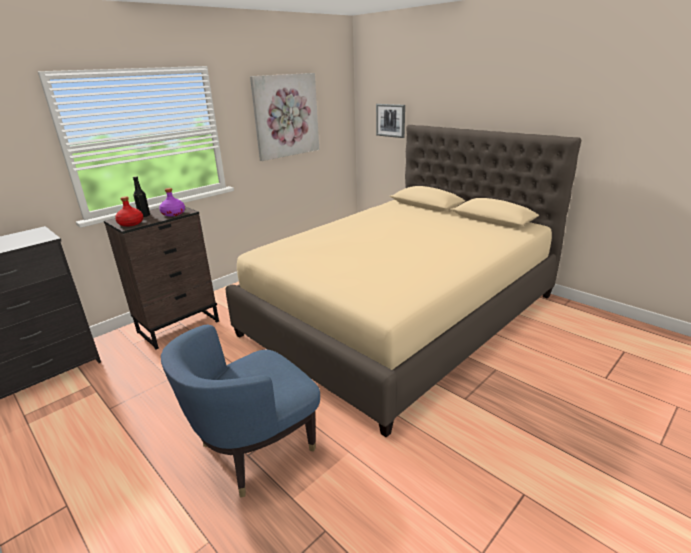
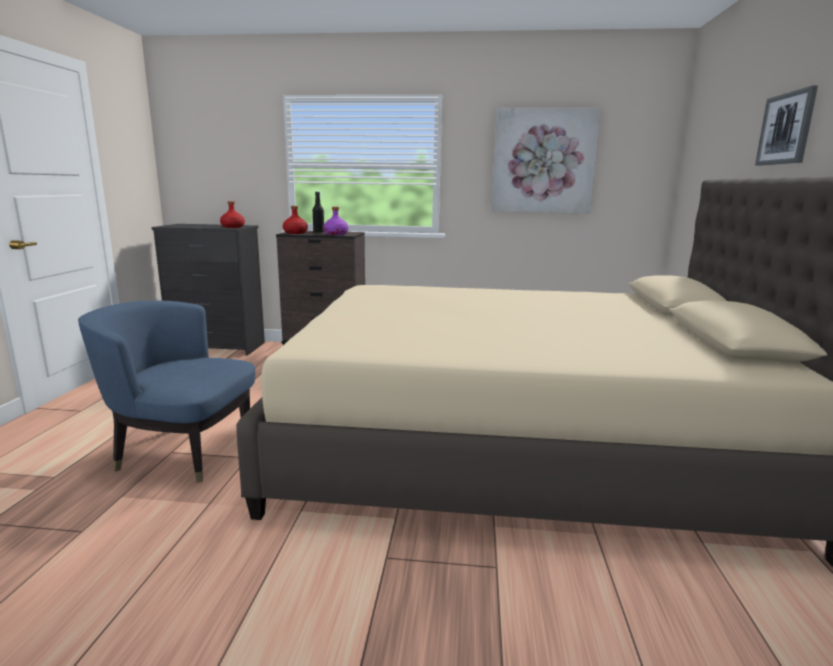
camera: 50 degrees right, 10 degrees down
picture [376,104,405,138] -> picture moved to [755,85,818,166]
none -> red bottle [220,201,245,228]

